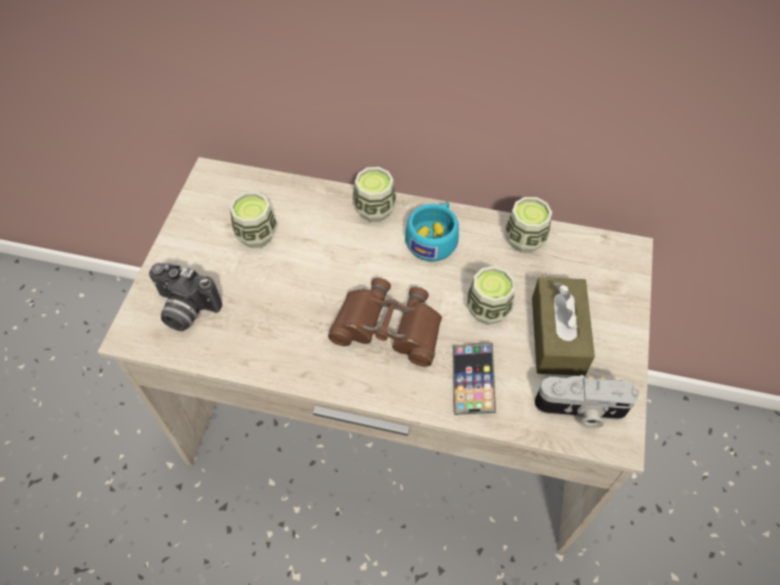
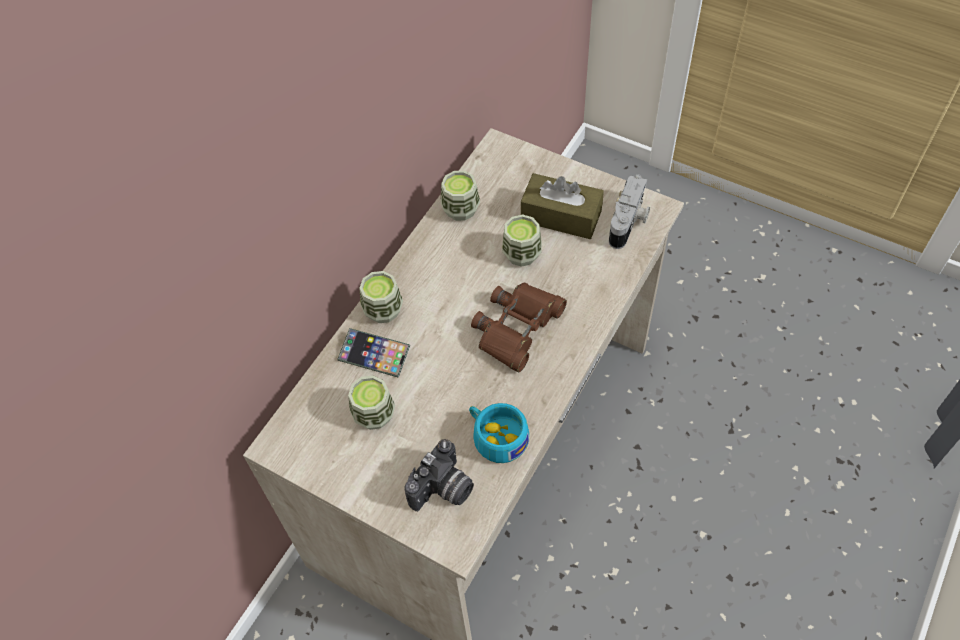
camera: 70 degrees left, 0 degrees up
turquoise cup [405,202,459,261] -> turquoise cup moved to [469,403,529,463]
phone [453,343,496,415] -> phone moved to [337,328,410,378]

